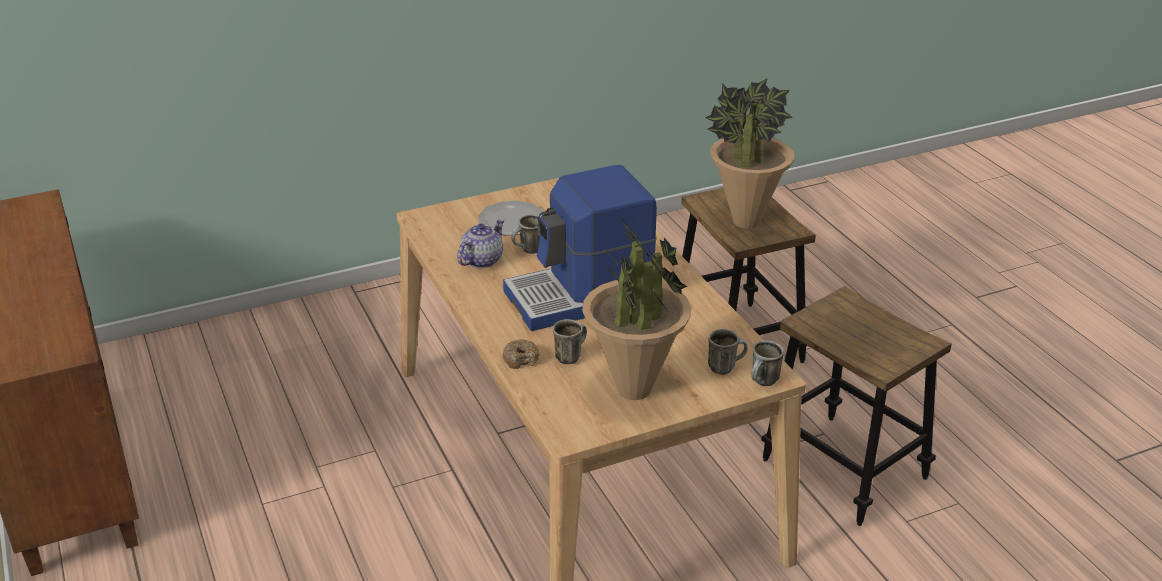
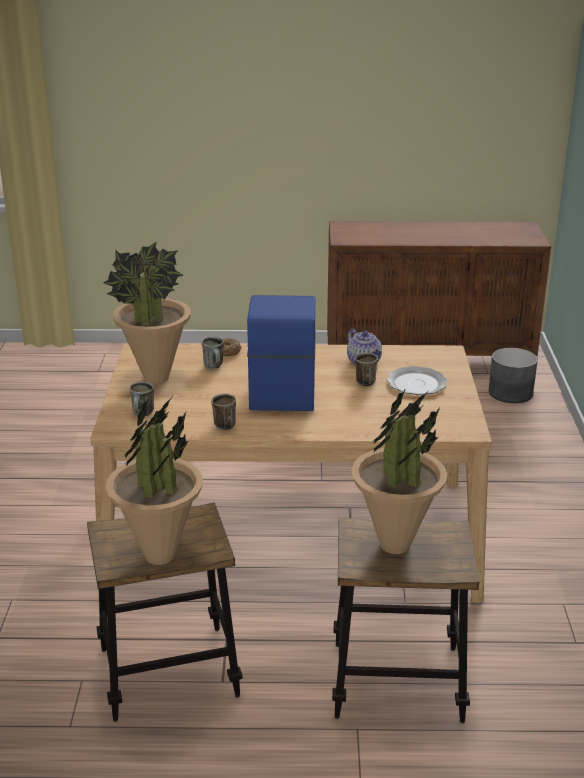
camera: 115 degrees right, 5 degrees down
mug [751,341,784,386] -> mug moved to [211,394,236,430]
none -> potted plant [106,397,203,565]
none -> grey planter [489,348,538,403]

